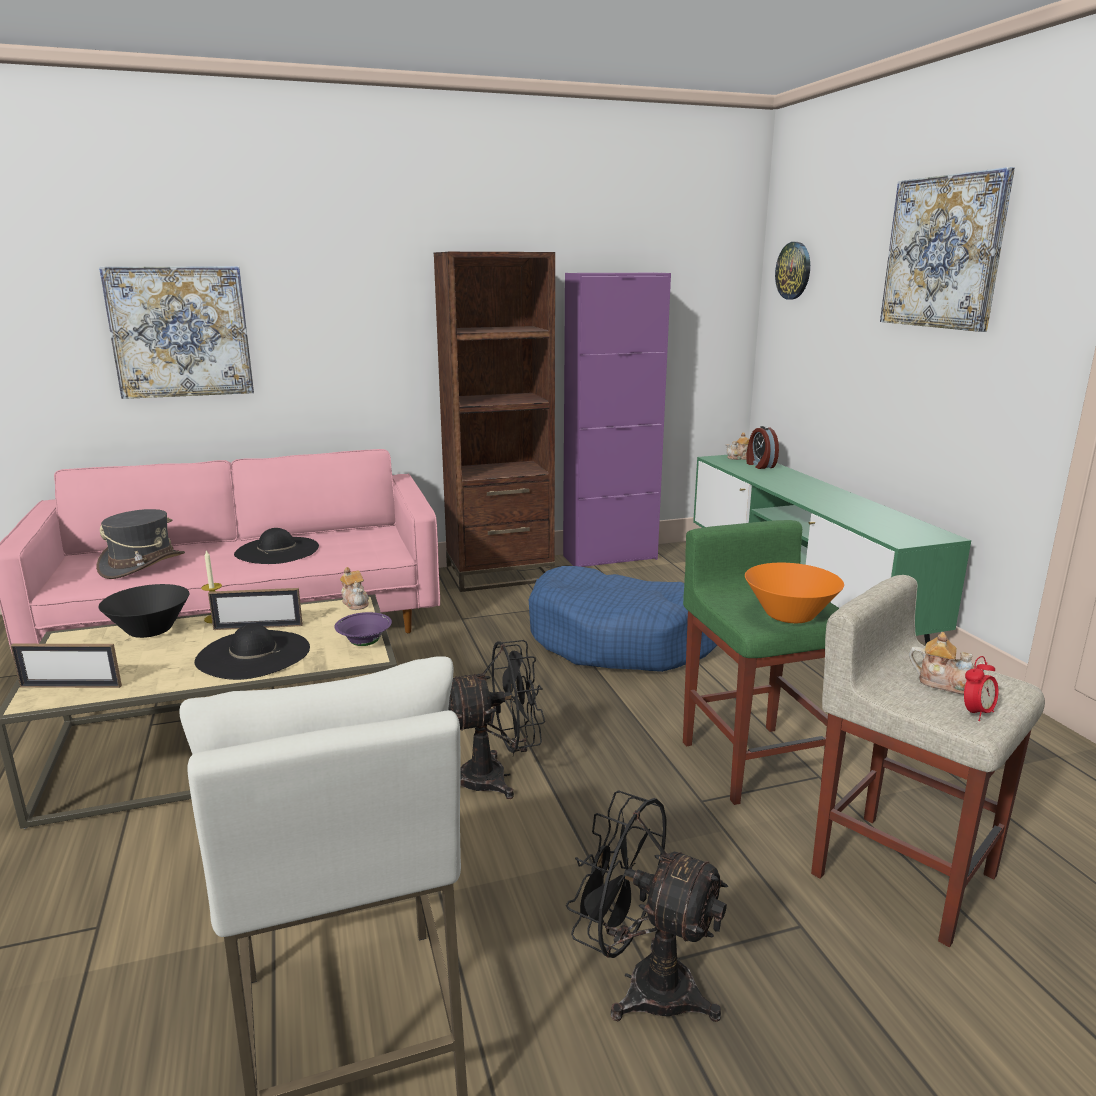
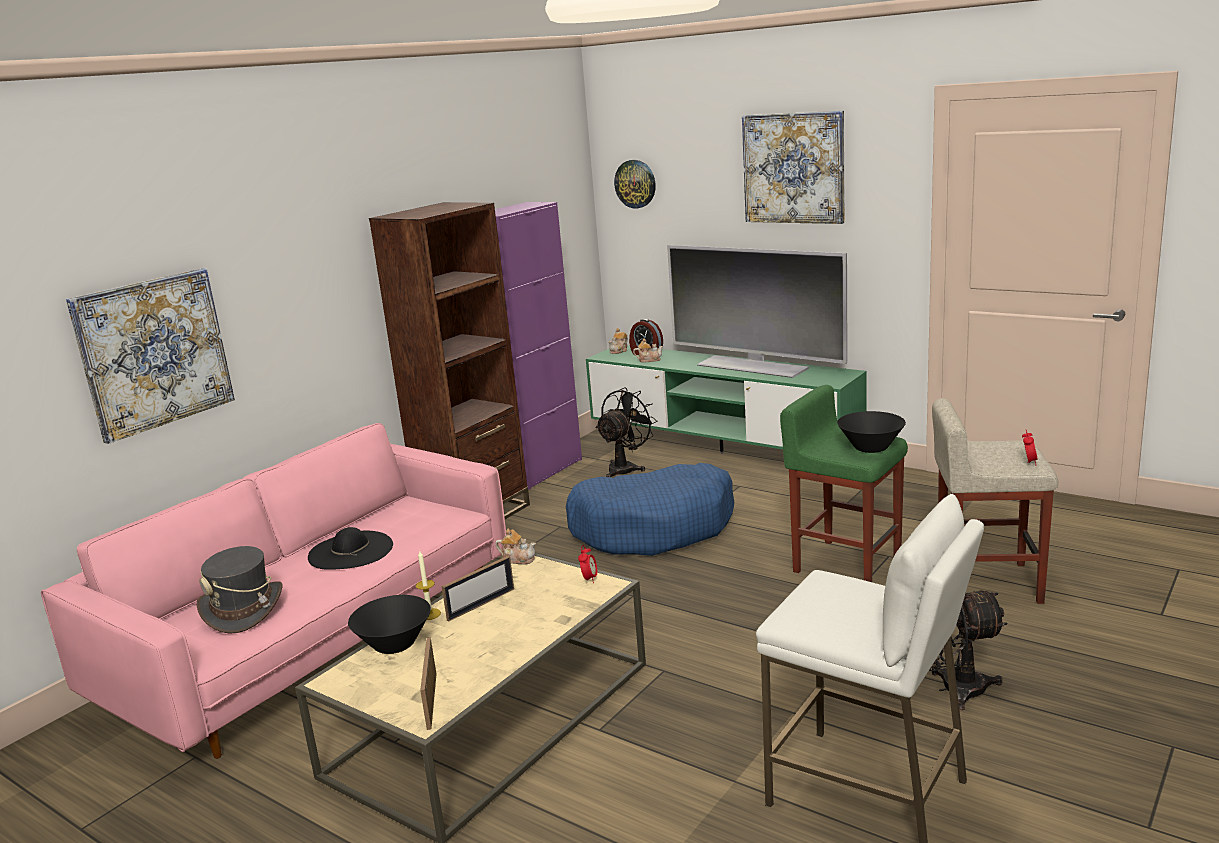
camera: 35 degrees left, 0 degrees up
picture frame [10,644,122,688] -> picture frame turned 120 degrees clockwise [420,637,436,730]
black hat [194,624,310,680] -> none
purple bowl [334,612,392,646] -> alarm clock [578,545,597,583]
black fan [448,640,545,799] -> black fan moved to [595,387,658,478]
orange bowl [745,563,844,623] -> black bowl [837,411,906,453]
teapot [909,632,989,695] -> teapot moved to [633,338,663,363]
none -> television [667,245,848,378]

